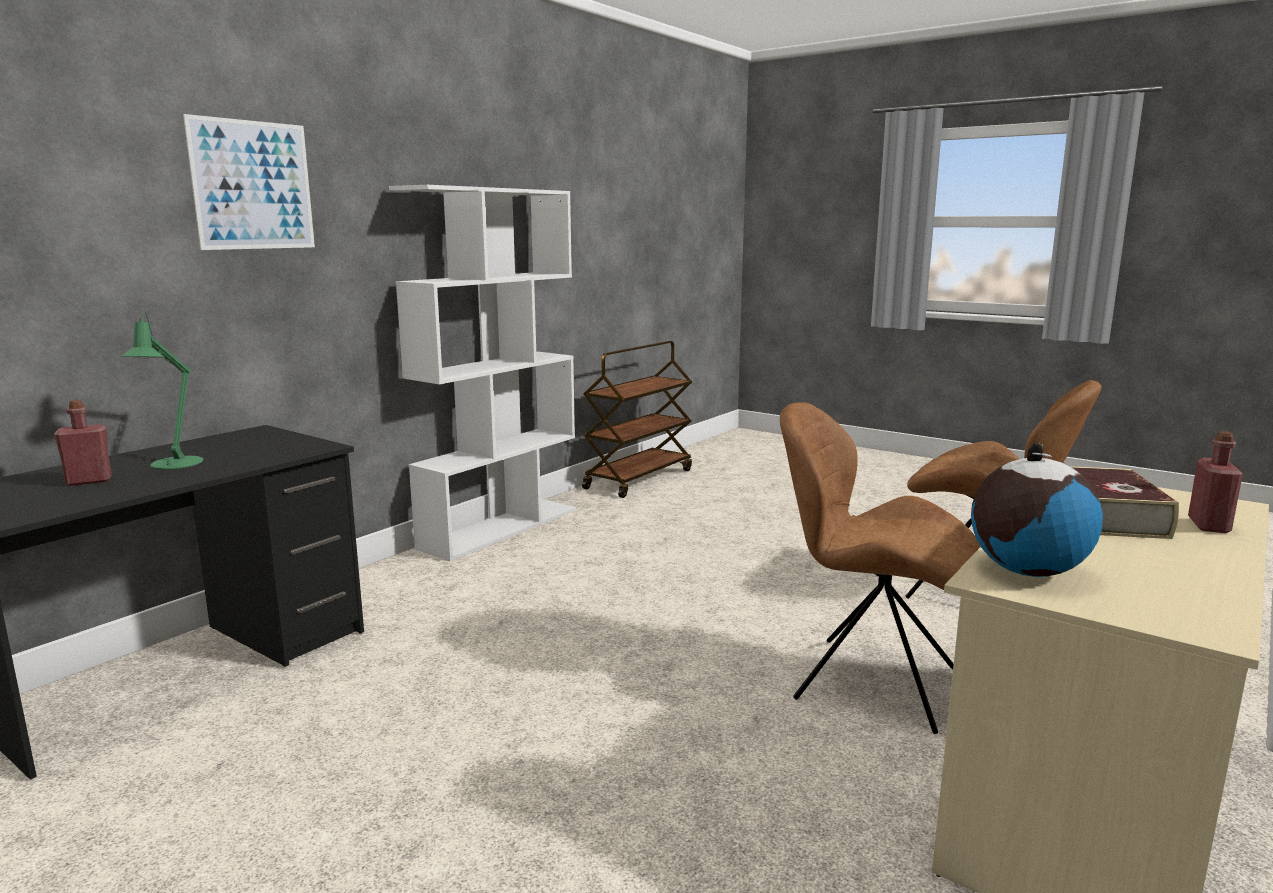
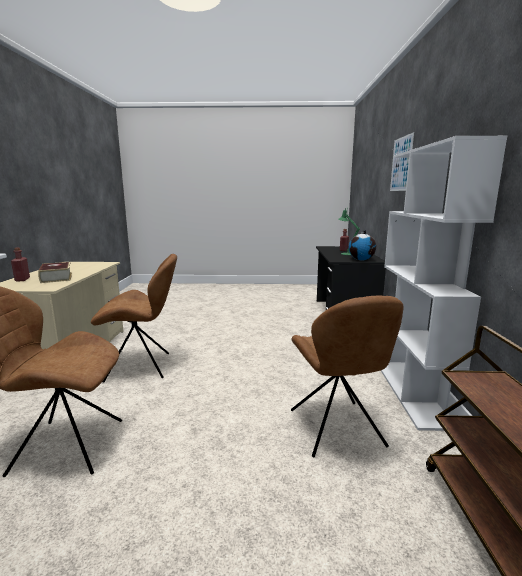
camera: 145 degrees right, 0 degrees up
globe [971,443,1103,577] -> globe moved to [349,230,376,261]
none -> brown chair [291,296,404,457]

